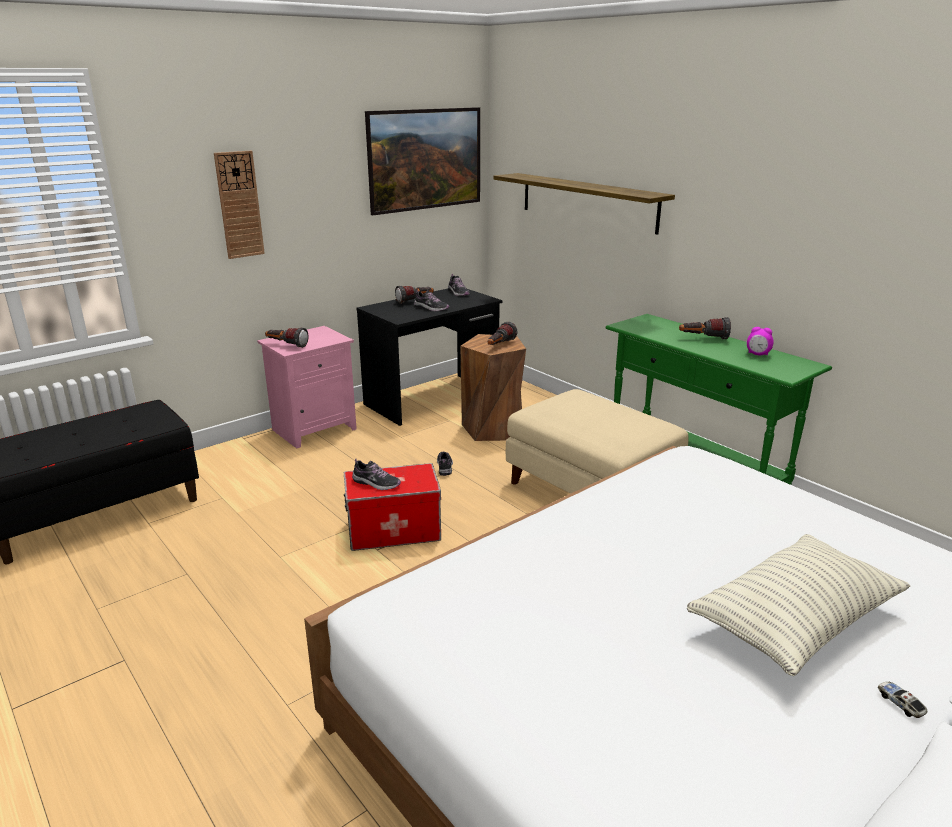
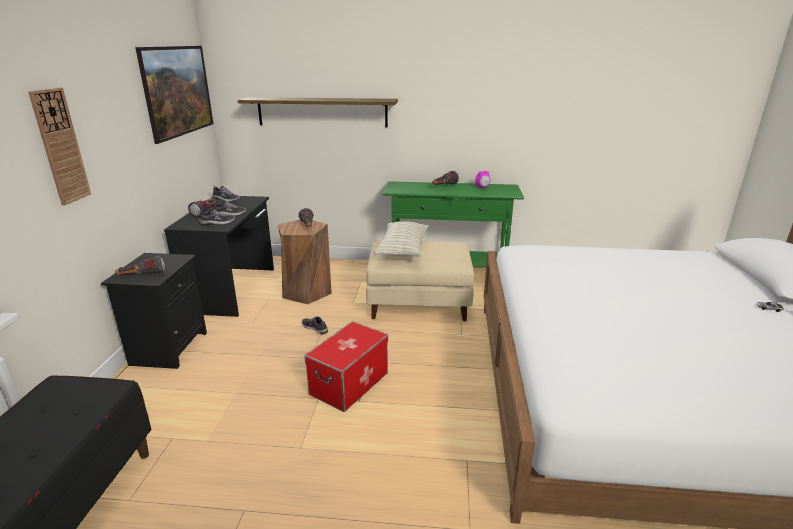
camera: 45 degrees left, 0 degrees up
pink nightstand [257,326,357,449] -> black nightstand [101,253,207,369]
shoe [352,459,401,490] -> shoe moved to [199,208,235,226]
pillow [687,534,911,676] -> pillow moved to [374,221,429,257]

